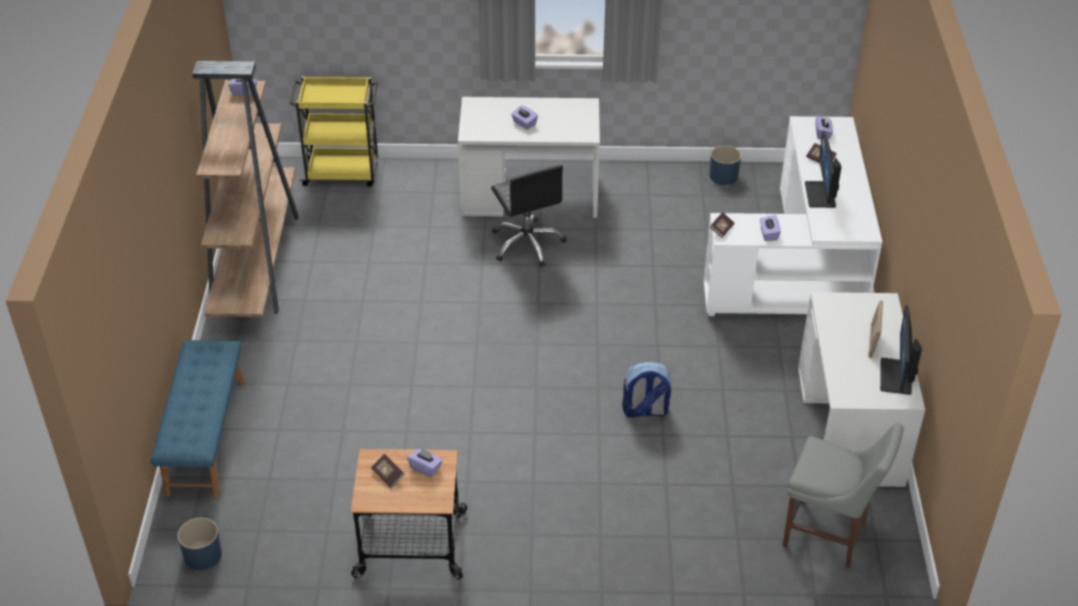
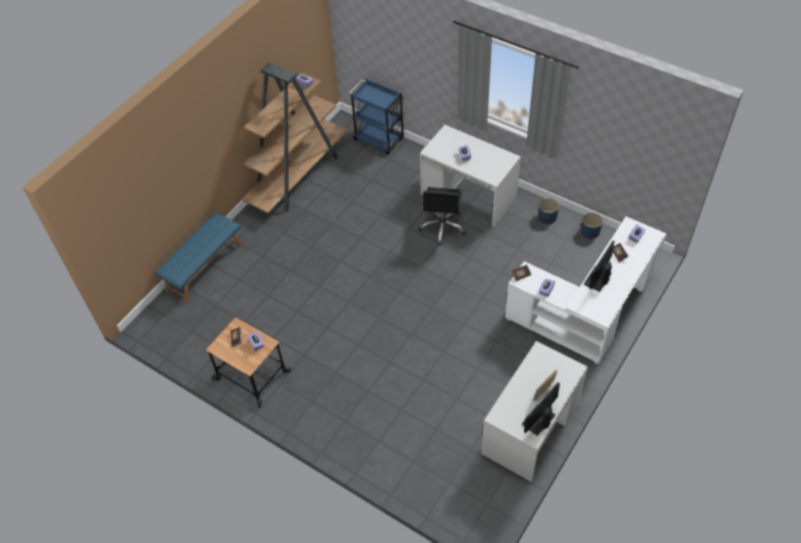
camera: 35 degrees right, 10 degrees up
blue planter [177,518,222,570] -> blue planter moved to [538,198,559,224]
yellow cart [289,76,378,187] -> blue cart [349,79,404,155]
backpack [622,362,672,418] -> none
grey chair [782,423,904,568] -> none

